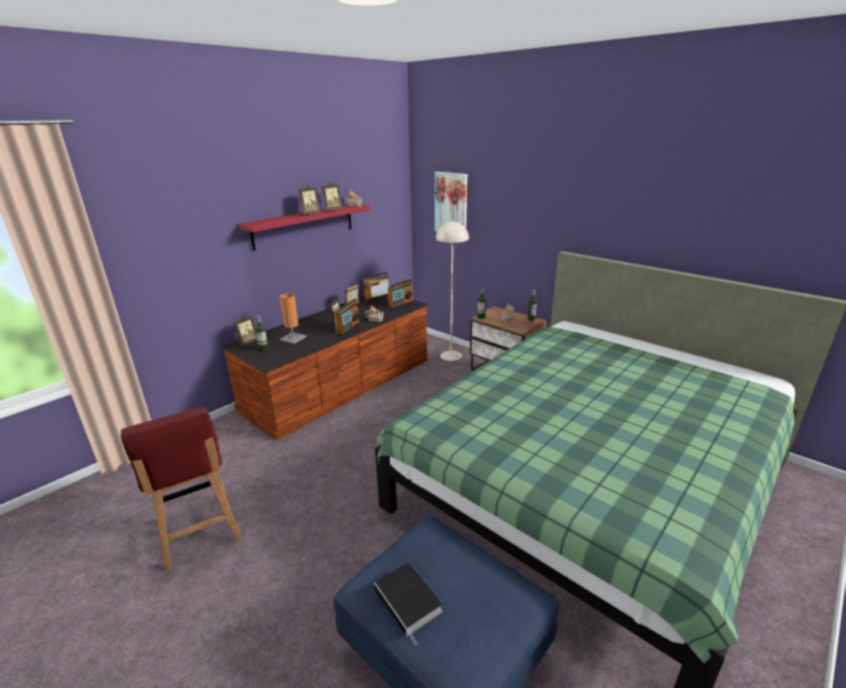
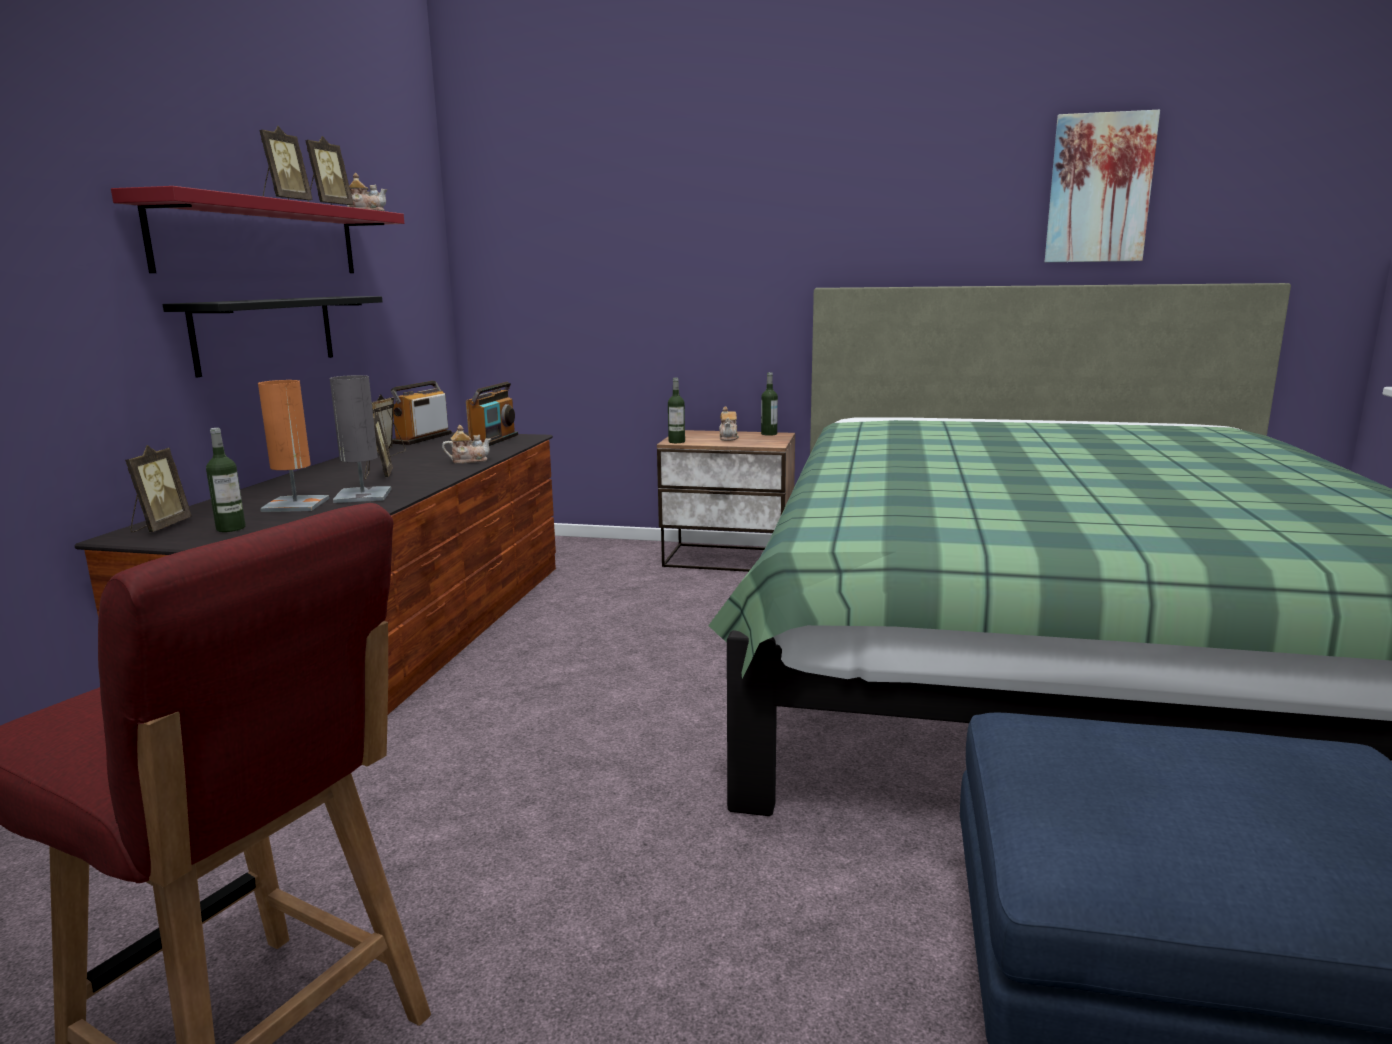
camera: 30 degrees left, 10 degrees down
radio [334,298,361,335] -> none
book [374,562,443,645] -> none
picture [434,172,467,232] -> picture moved to [1045,109,1160,262]
beige floor lamp [436,221,469,361] -> none
none -> black shelf [163,296,383,377]
none -> grey table lamp [330,375,391,503]

